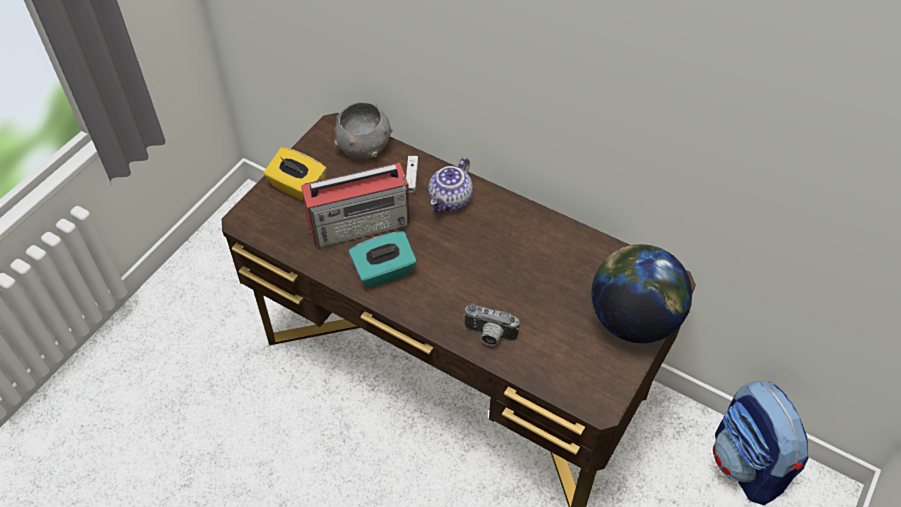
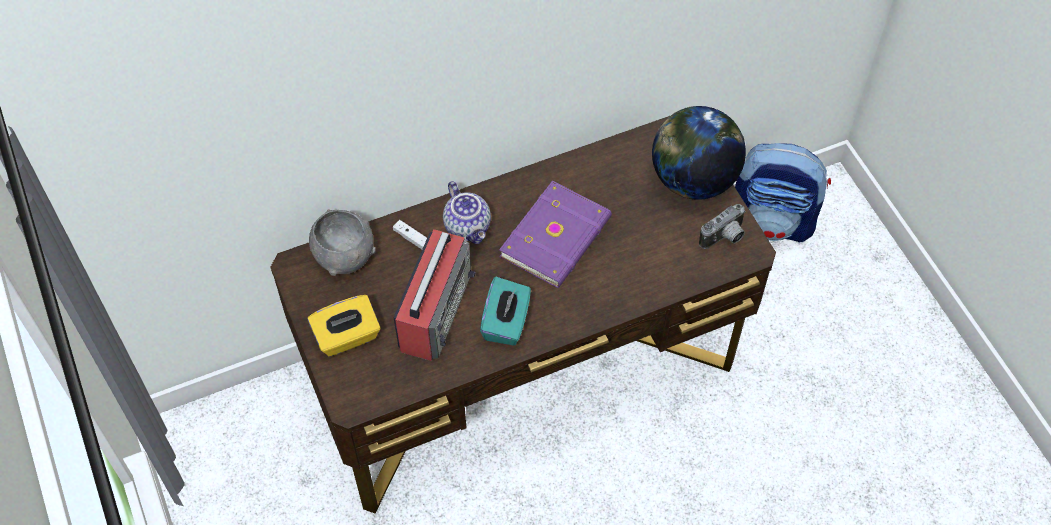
camera: 55 degrees left, 5 degrees up
camera [463,303,519,346] -> camera moved to [699,204,746,249]
none -> purple book [499,181,612,288]

